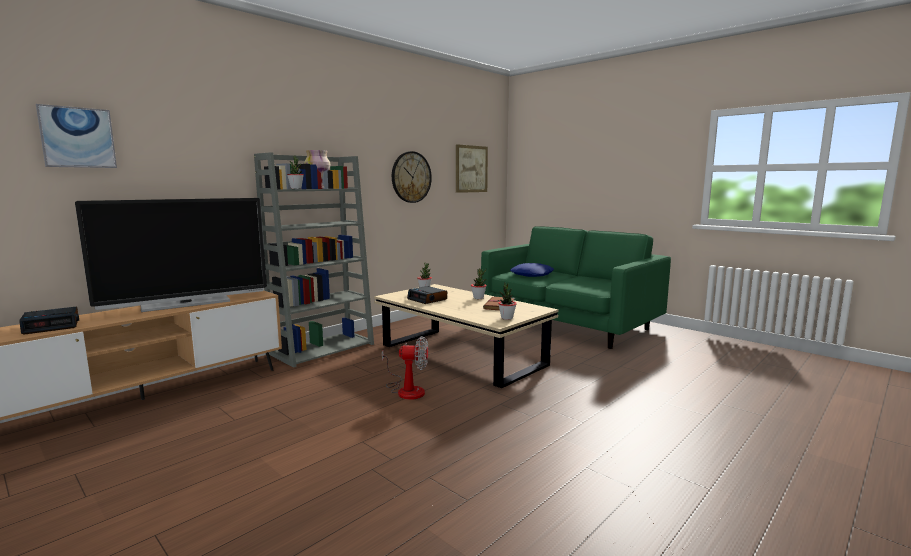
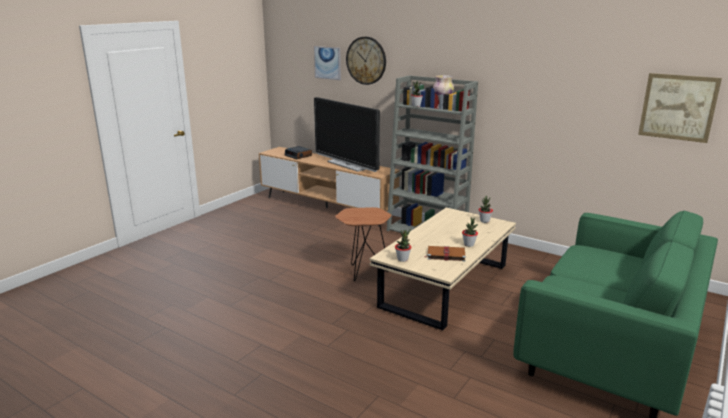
camera: 80 degrees right, 10 degrees up
fan [382,336,428,400] -> brown side table [335,207,392,281]
wall clock [392,151,432,203] -> wall clock moved to [346,37,386,85]
alarm clock [407,286,447,304] -> none
blue pillow [510,263,554,277] -> none

